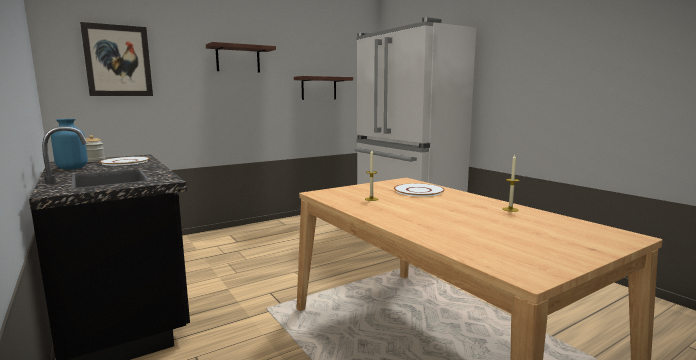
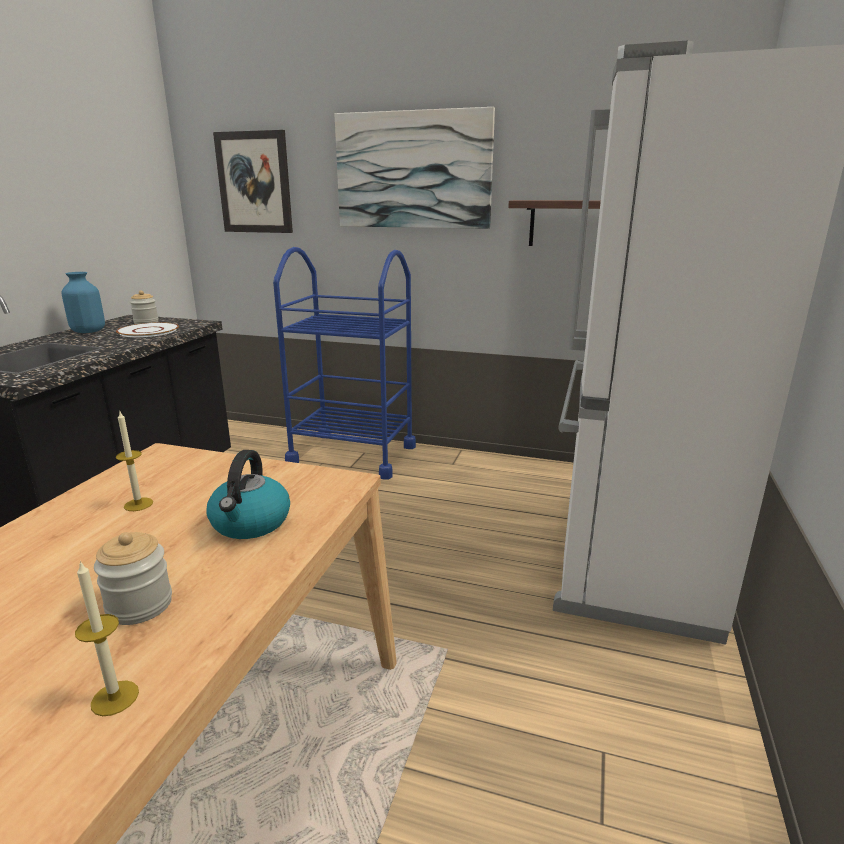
camera: 50 degrees right, 10 degrees up
shelf [206,42,276,73] -> picture [335,107,495,229]
white plate [394,183,445,196] -> kettle [206,450,290,539]
none -> jar [94,532,172,625]
none -> blue cart [273,247,416,479]

